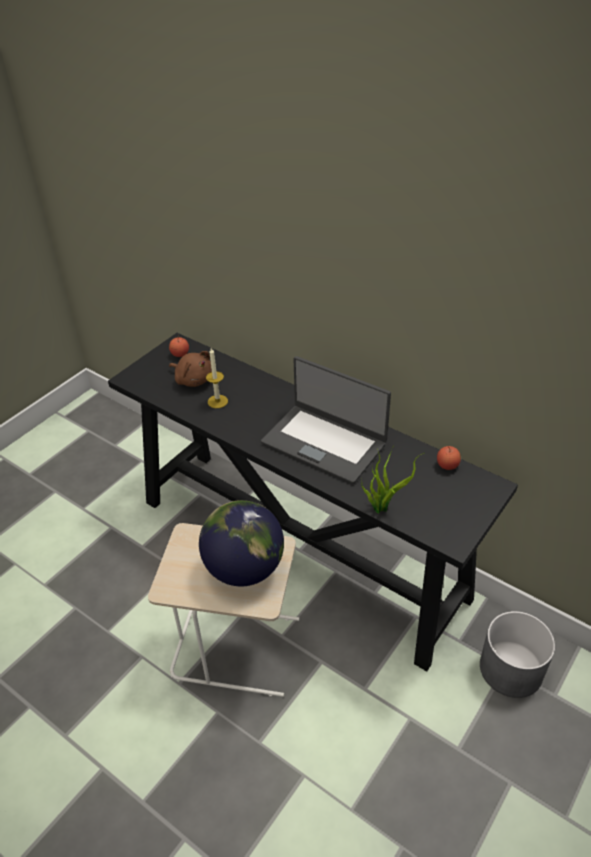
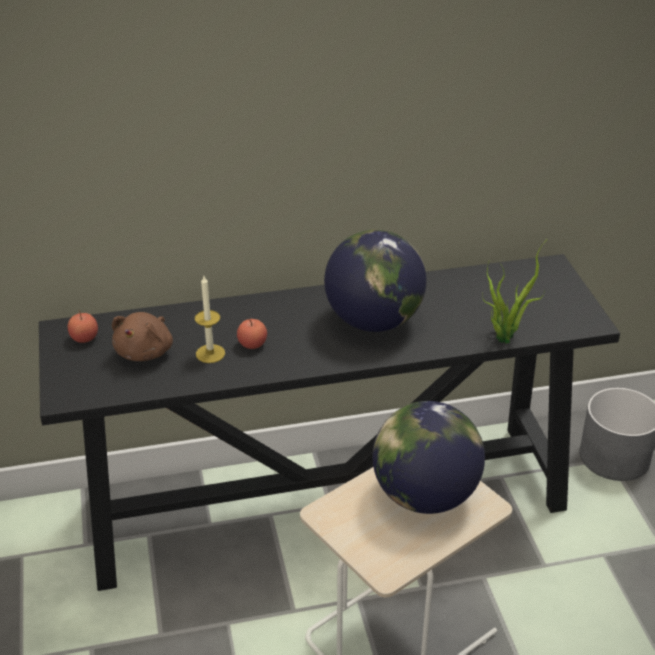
camera: 50 degrees left, 5 degrees down
brown plush toy [169,351,212,387] -> brown plush toy turned 120 degrees clockwise [112,312,173,361]
laptop [261,356,391,484] -> globe [324,230,426,332]
apple [437,446,461,470] -> apple moved to [237,319,267,349]

